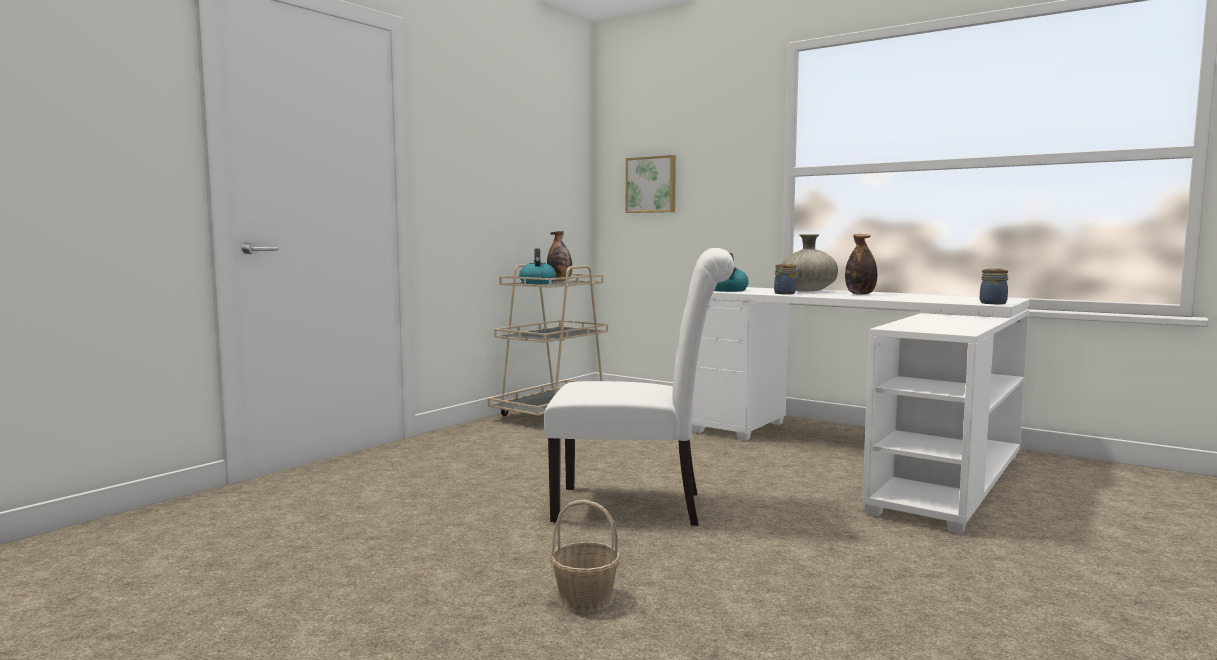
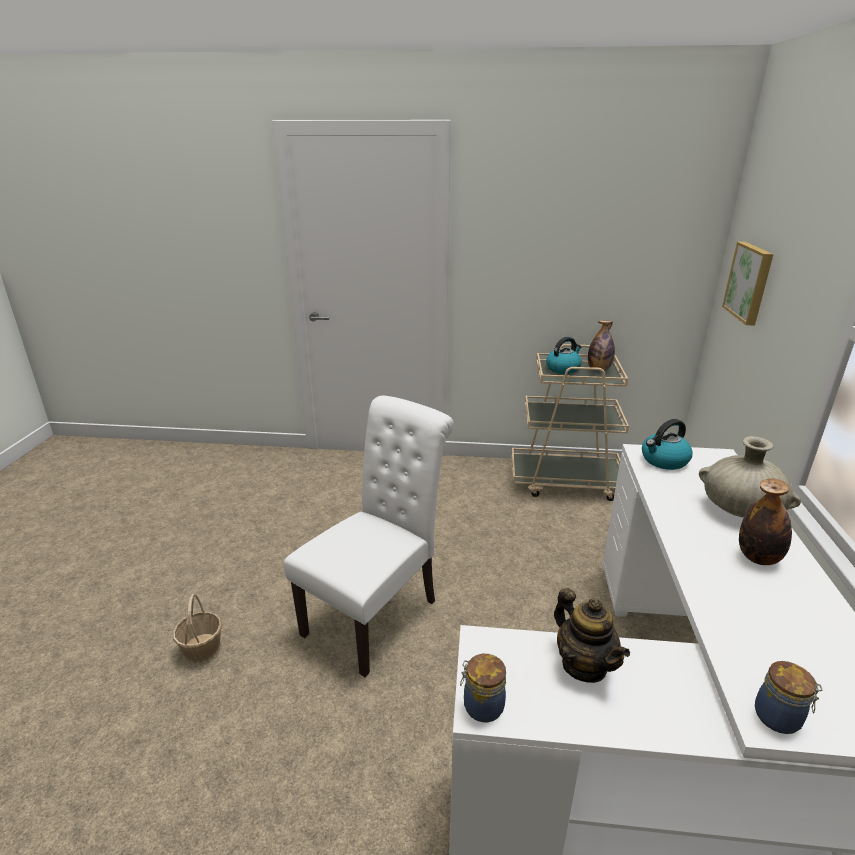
camera: 60 degrees right, 20 degrees up
white chair [544,248,734,526] -> white chair turned 120 degrees counterclockwise [284,396,454,677]
jar [774,264,796,294] -> jar moved to [460,654,506,722]
none -> teapot [554,588,630,683]

